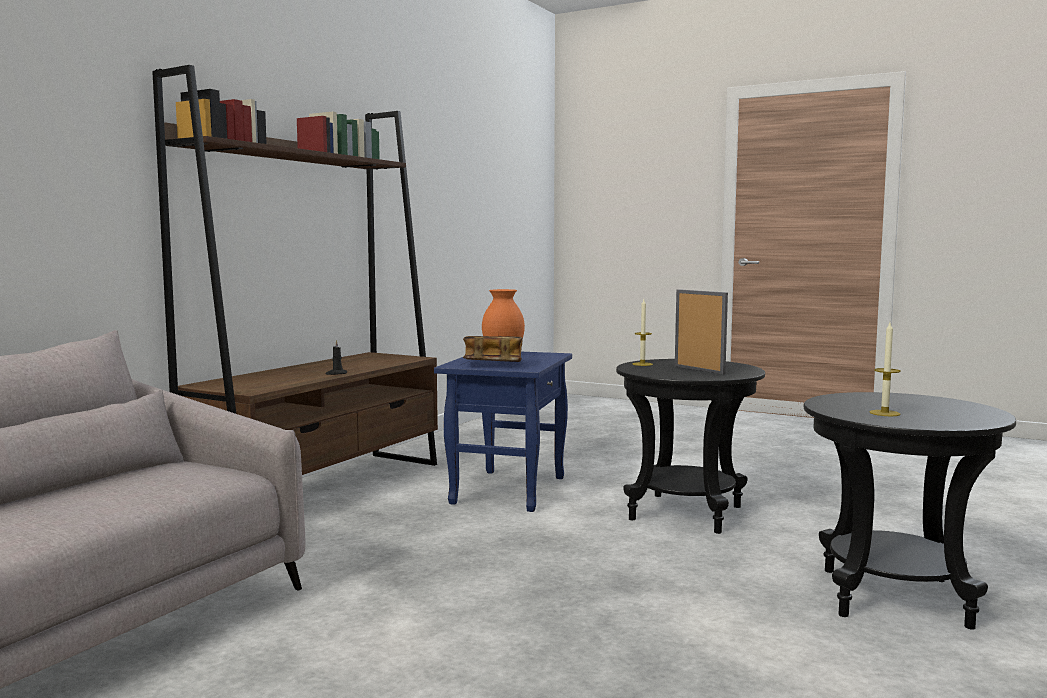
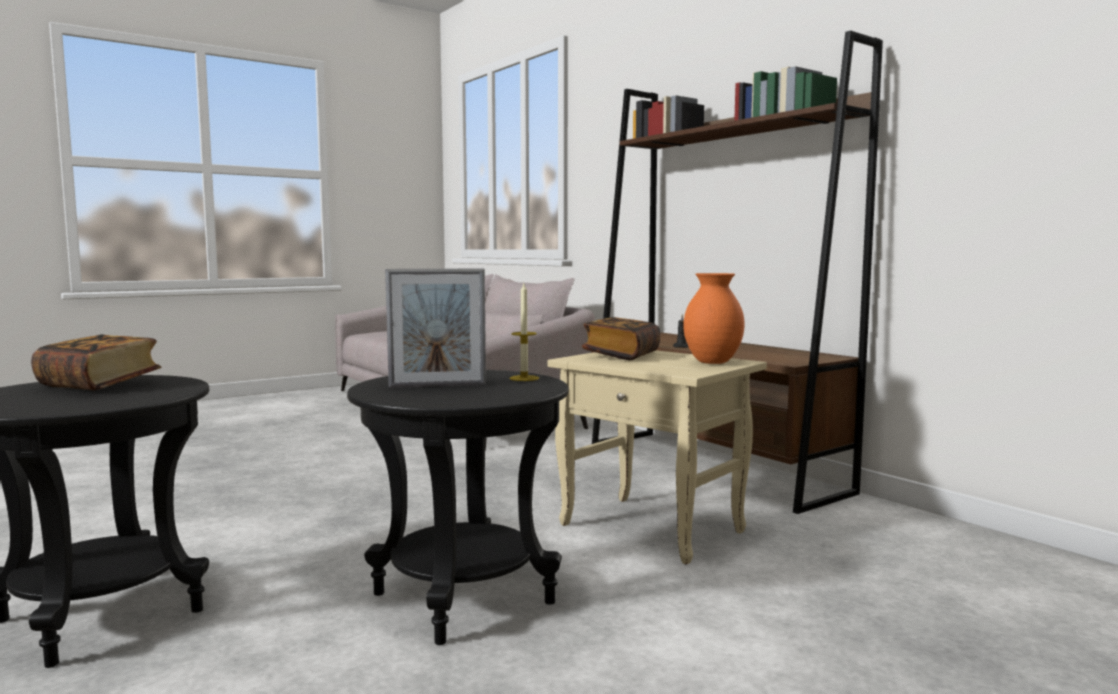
camera: 115 degrees right, 0 degrees up
blue side table [434,352,572,512] -> beige side table [548,350,767,564]
candle [870,323,901,416] -> book [31,335,161,390]

